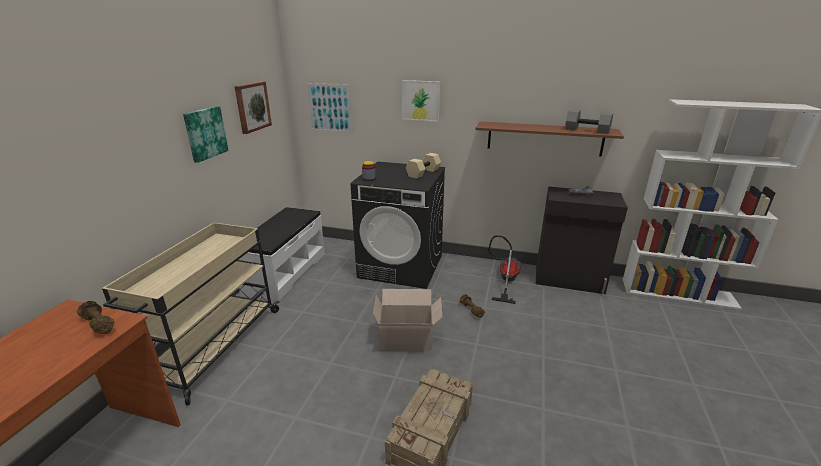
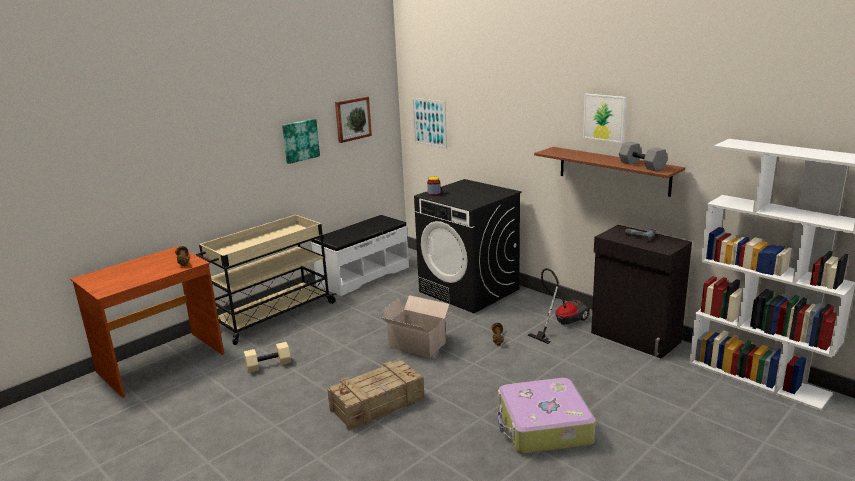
camera: 30 degrees right, 5 degrees down
picture [402,80,440,122] -> picture moved to [583,94,626,143]
beige dumbbell [406,153,441,179] -> beige dumbbell moved to [244,342,291,373]
none -> suitcase [497,378,596,454]

